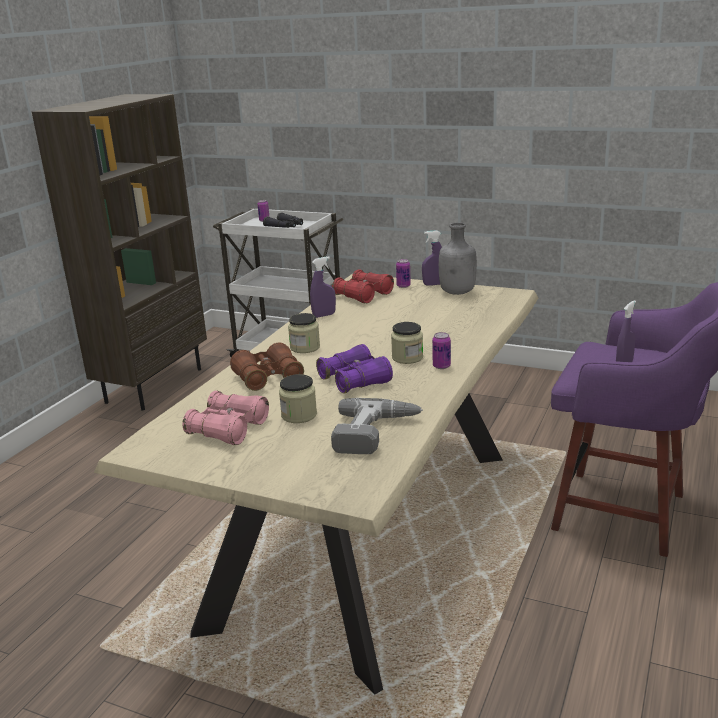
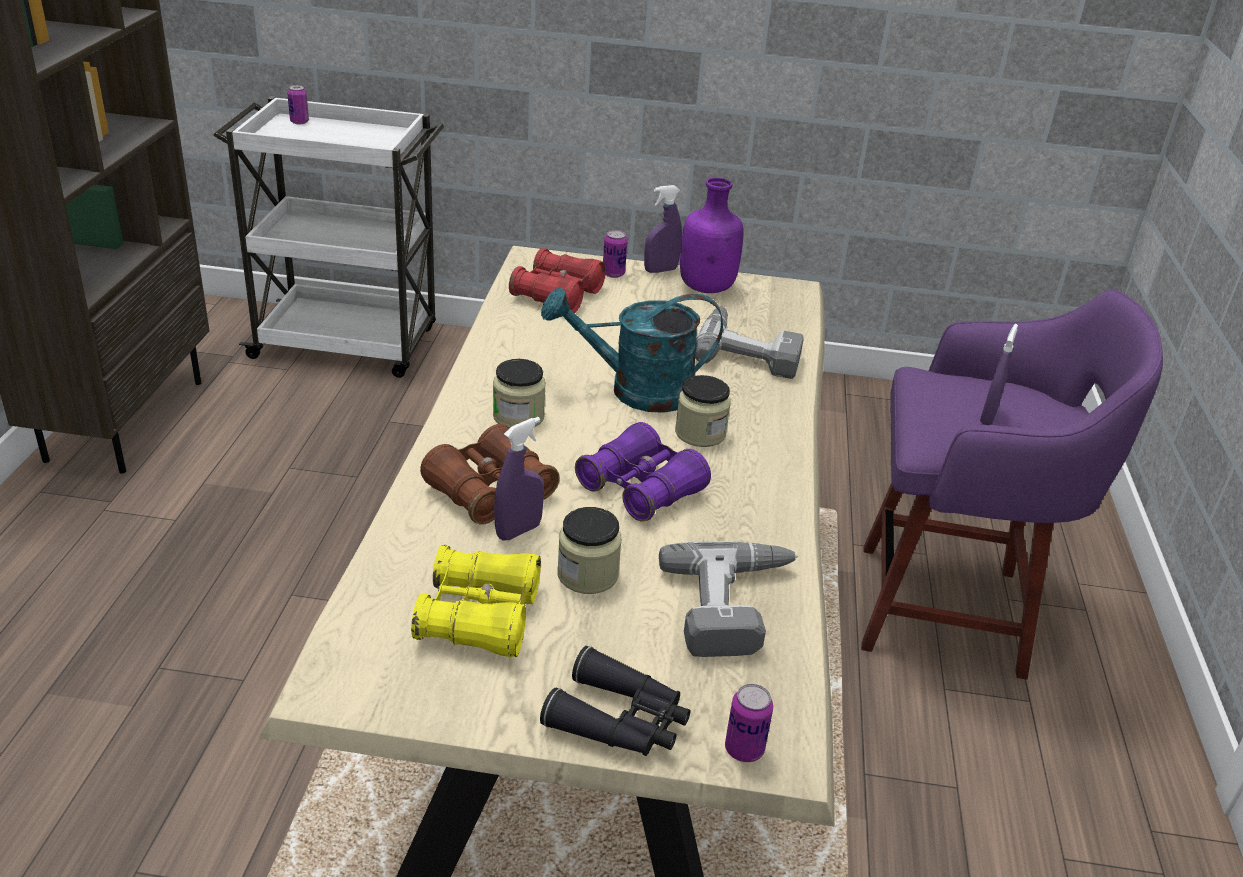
camera: 20 degrees left, 10 degrees up
pink binoculars [182,391,269,445] -> yellow binoculars [411,545,541,657]
black binoculars [263,213,303,228] -> black binoculars moved to [540,646,691,756]
purple spray bottle [310,257,336,318] -> purple spray bottle moved to [494,417,544,540]
can [432,332,451,369] -> can moved to [725,684,773,762]
grey bottle [439,222,477,295] -> purple bottle [680,177,744,293]
none -> turquoise watering can [541,287,723,413]
none -> power drill [695,306,804,379]

